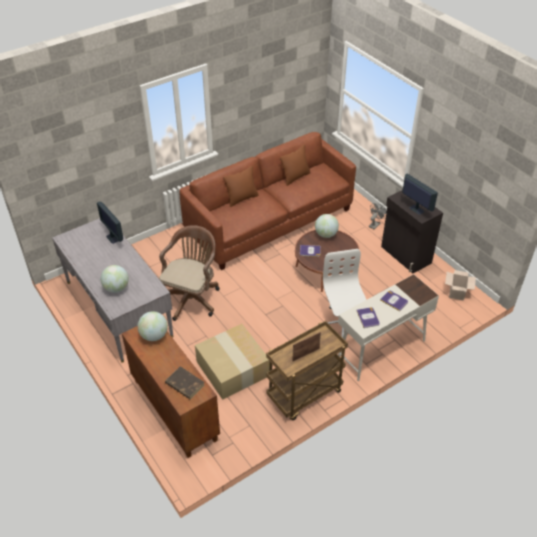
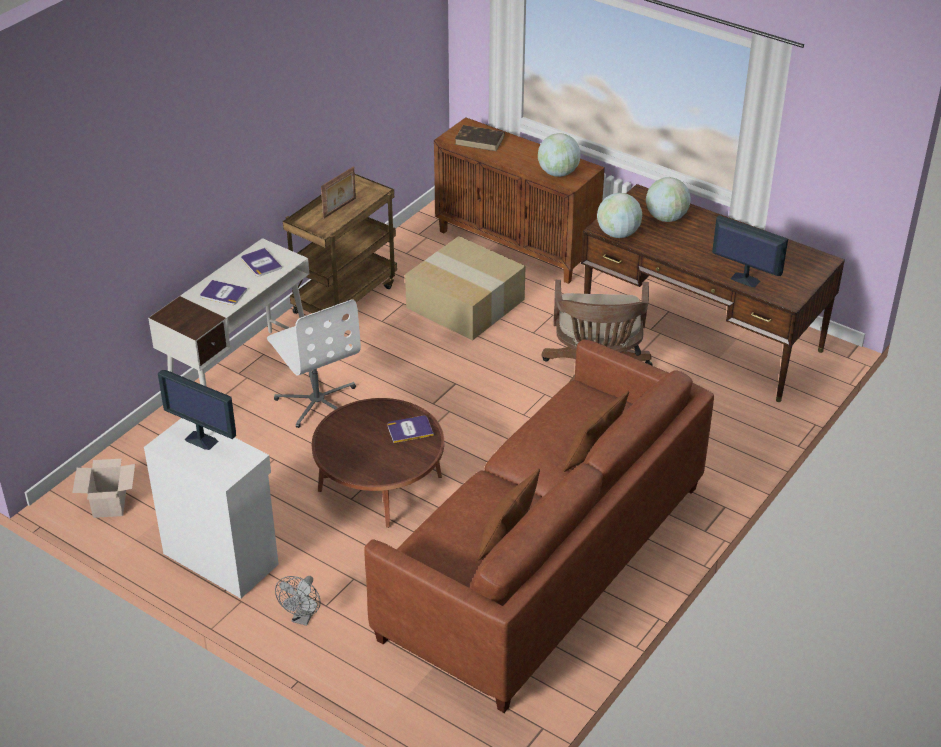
camera: 160 degrees right, 5 degrees down
grey desk [52,218,174,362] -> brown desk [581,184,845,402]
globe [315,214,339,238] -> globe moved to [597,193,642,238]
black cabinet [381,190,443,273] -> white cabinet [144,418,279,598]

